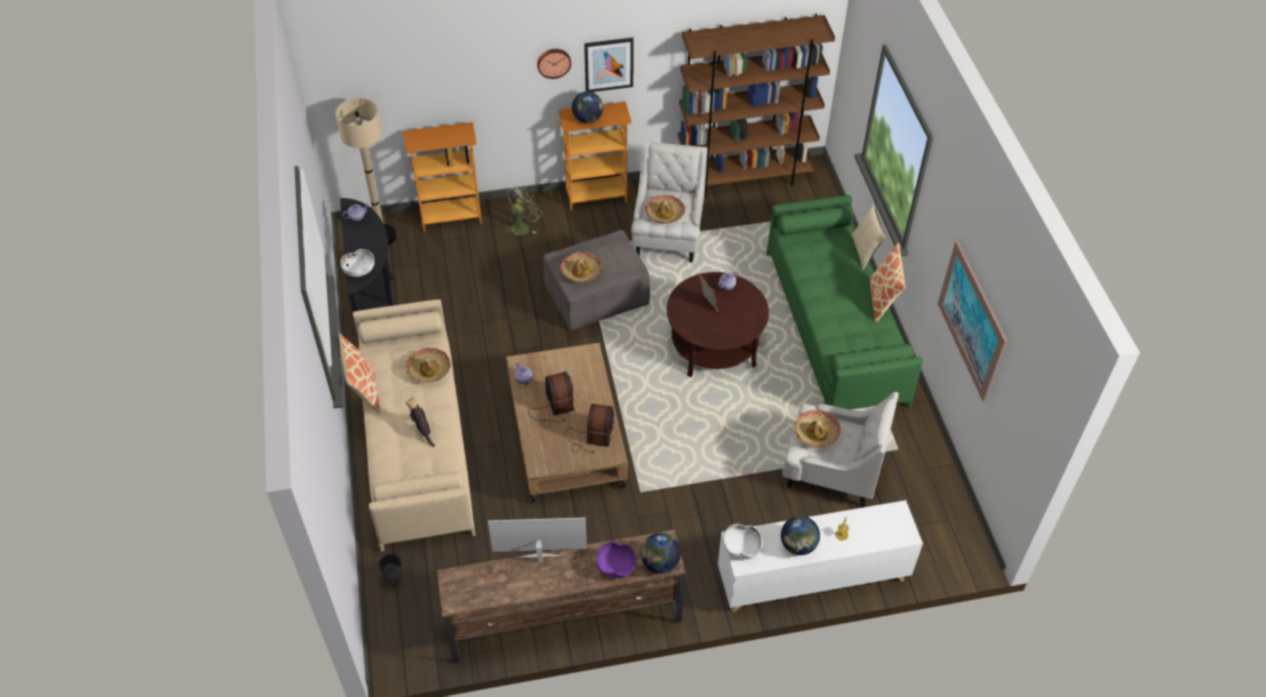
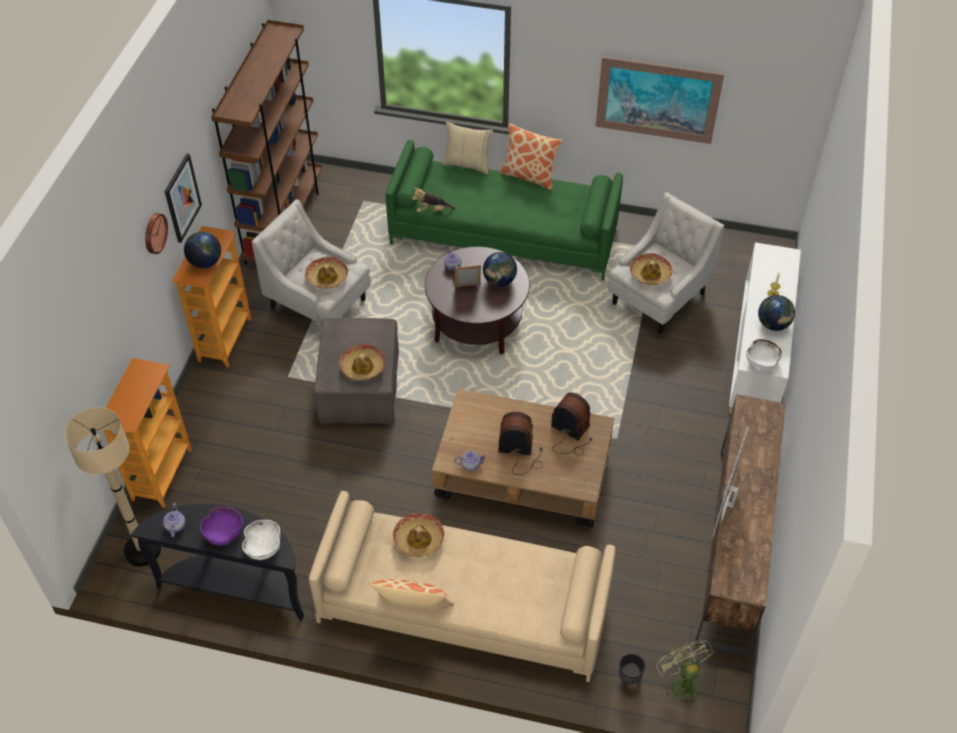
camera: 65 degrees left, 0 degrees up
plush toy [405,394,435,447] -> plush toy moved to [412,187,455,212]
green fan [505,186,542,235] -> green fan moved to [656,640,714,708]
purple bowl [597,542,636,578] -> purple bowl moved to [200,506,243,545]
globe [641,533,681,573] -> globe moved to [483,252,517,287]

